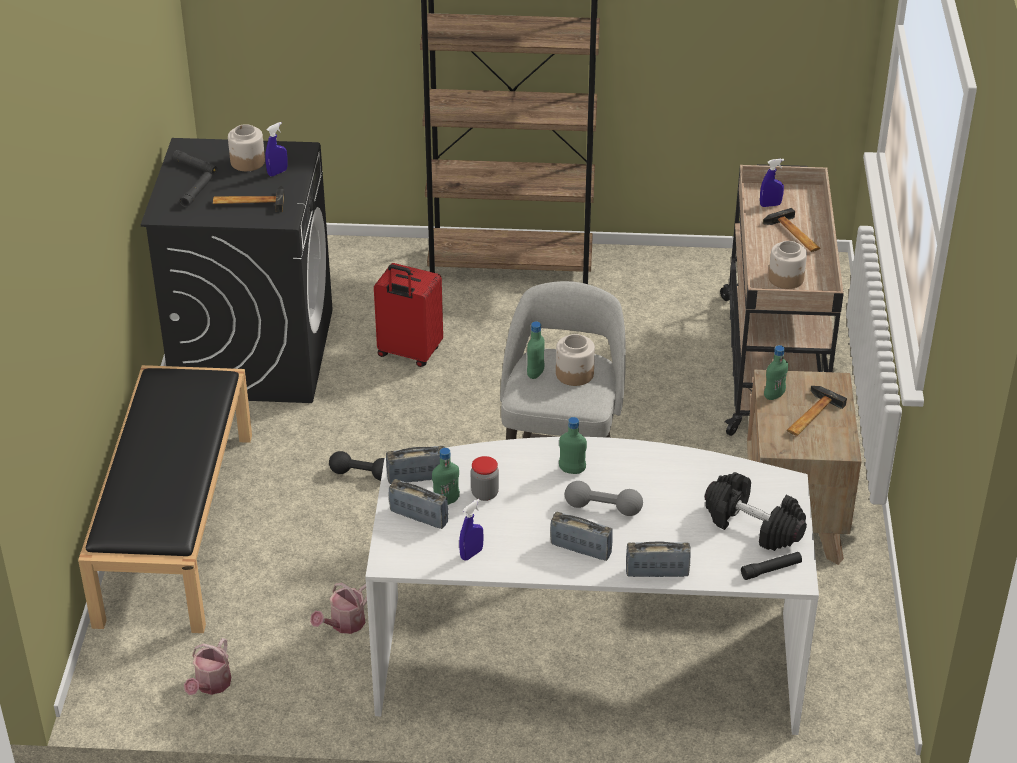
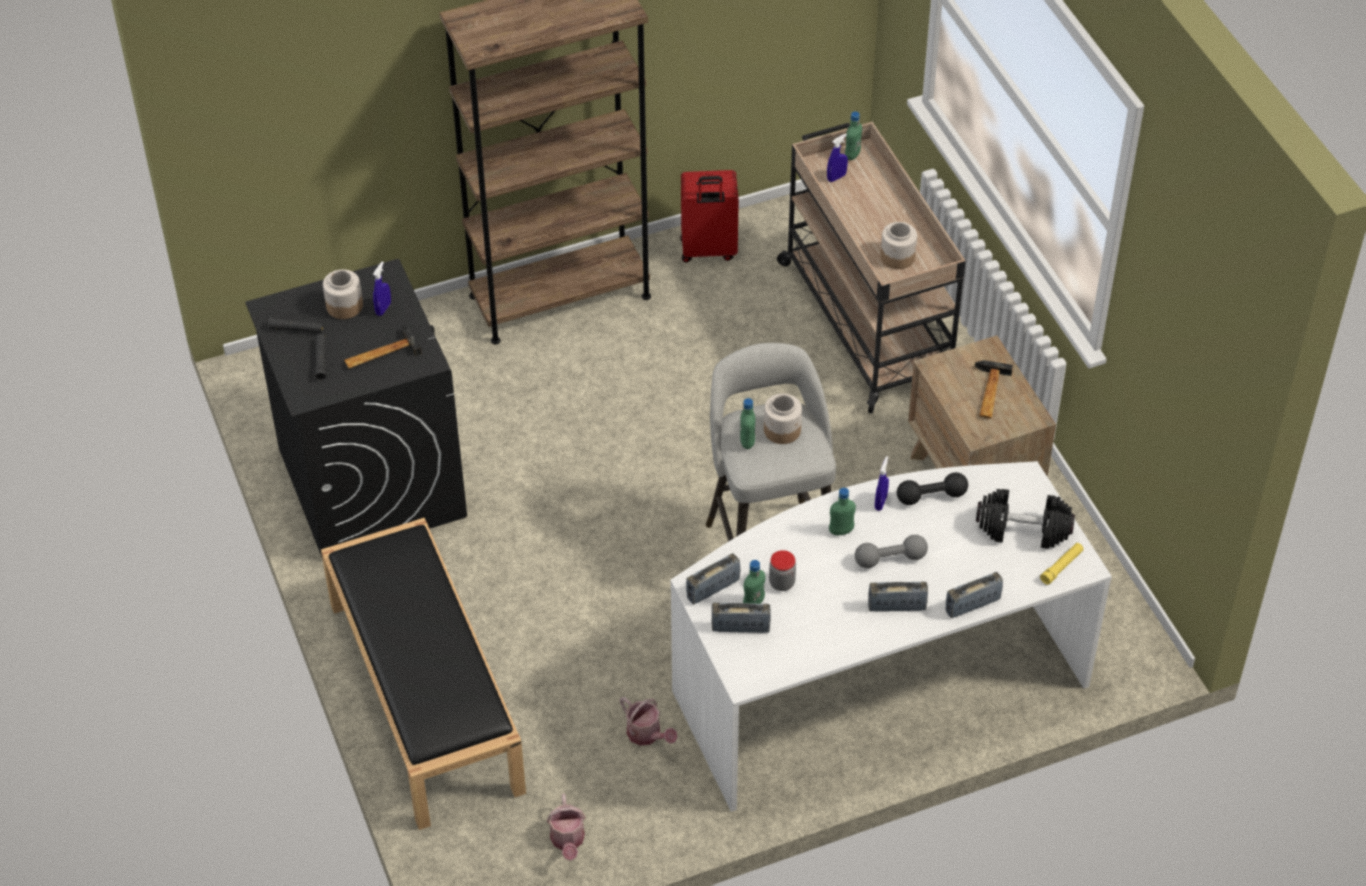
camera: 25 degrees left, 10 degrees up
watering can [310,583,367,634] -> watering can turned 60 degrees counterclockwise [620,697,678,746]
black dumbbell [329,451,384,481] -> black dumbbell moved to [897,472,968,505]
red suitcase [374,263,443,367] -> red suitcase moved to [680,170,739,262]
blue spray bottle [459,499,484,561] -> blue spray bottle moved to [875,456,889,511]
black flashlight [741,552,802,580] -> yellow flashlight [1040,543,1084,585]
hammer [763,208,820,252] -> none
green bottle [764,345,788,400] -> green bottle moved to [845,111,862,160]

